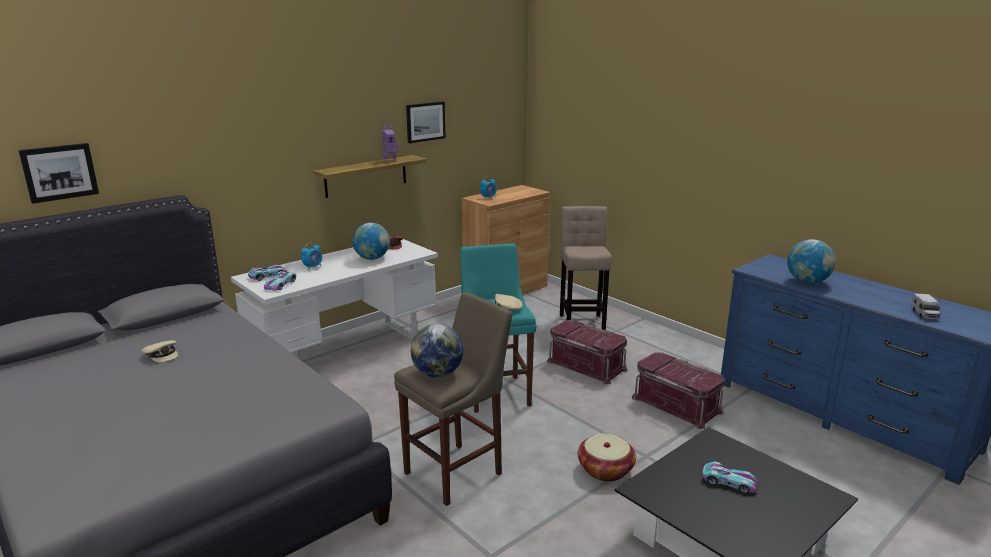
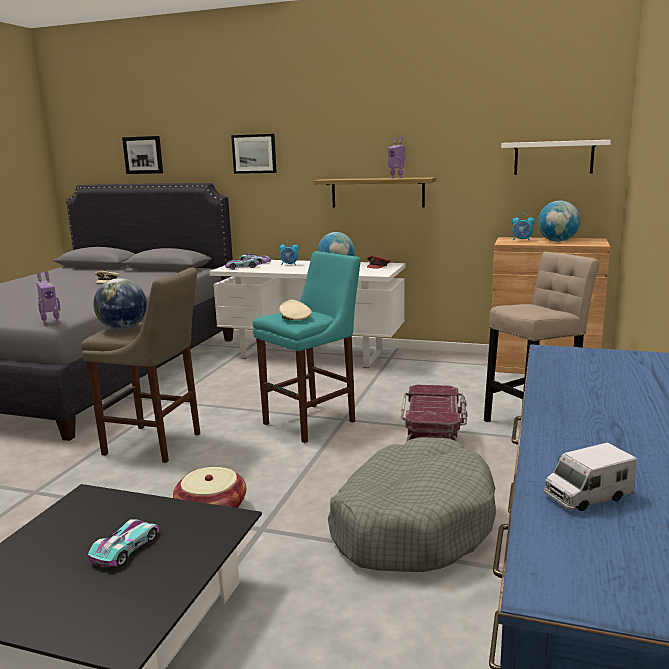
camera: 60 degrees right, 5 degrees down
picture [406,102,446,143] -> picture moved to [231,134,277,174]
red storage box [632,353,725,429] -> grey dog bed [328,437,496,572]
toy car [702,461,758,493] -> toy car turned 150 degrees counterclockwise [88,519,160,567]
globe [787,239,836,284] -> globe moved to [538,201,581,242]
none -> toy robot [36,271,61,324]
none -> white shelf [501,140,611,175]

